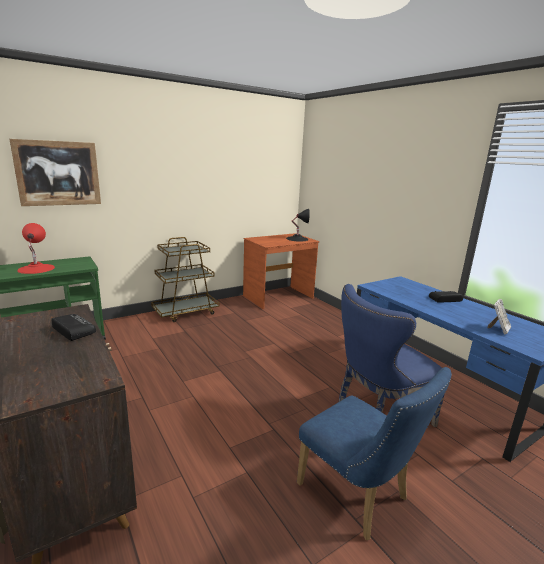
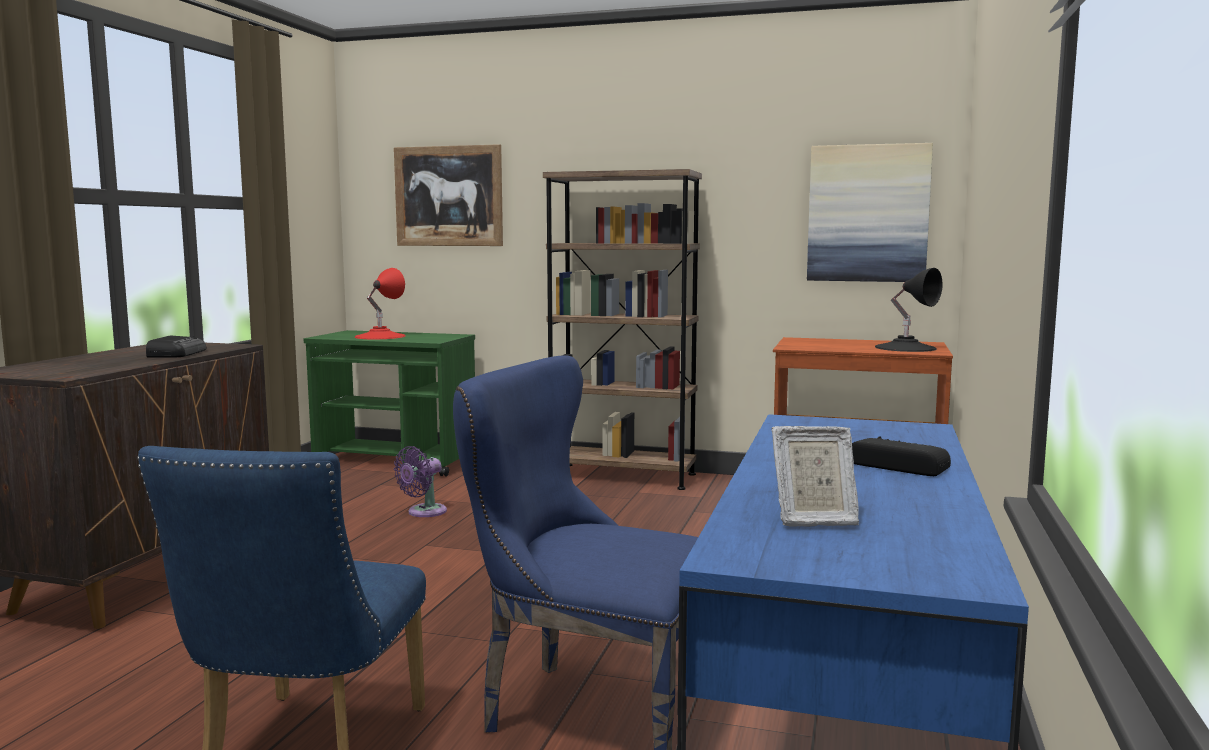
camera: 50 degrees right, 10 degrees down
brown cart [151,237,220,322] -> brown bookcase [543,169,702,490]
none -> purple fan [394,446,447,517]
none -> picture [807,143,933,282]

